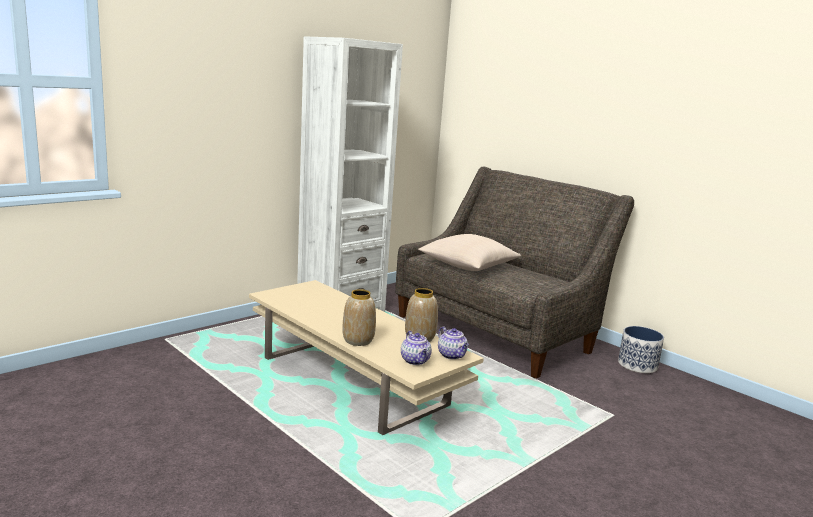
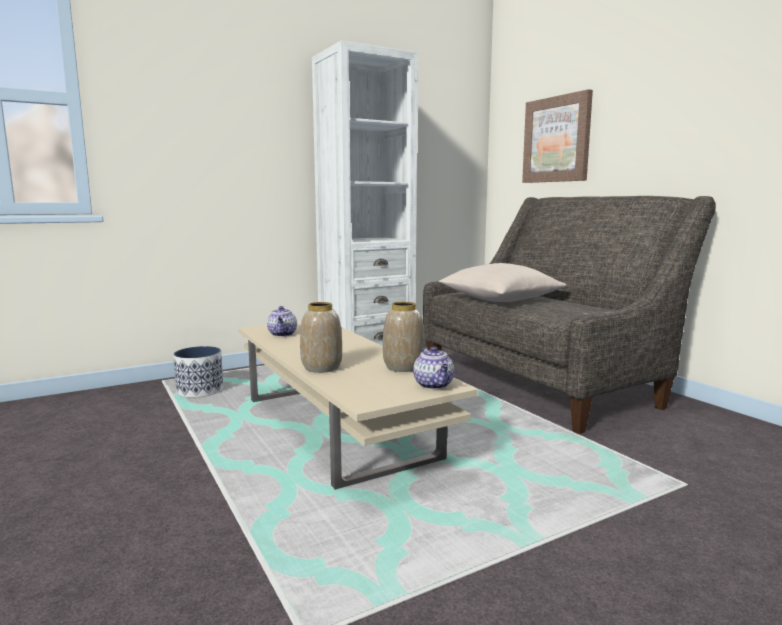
camera: 15 degrees right, 5 degrees down
teapot [401,331,432,365] -> teapot moved to [267,306,297,337]
planter [618,326,664,373] -> planter moved to [173,346,223,398]
none -> picture [522,89,593,183]

